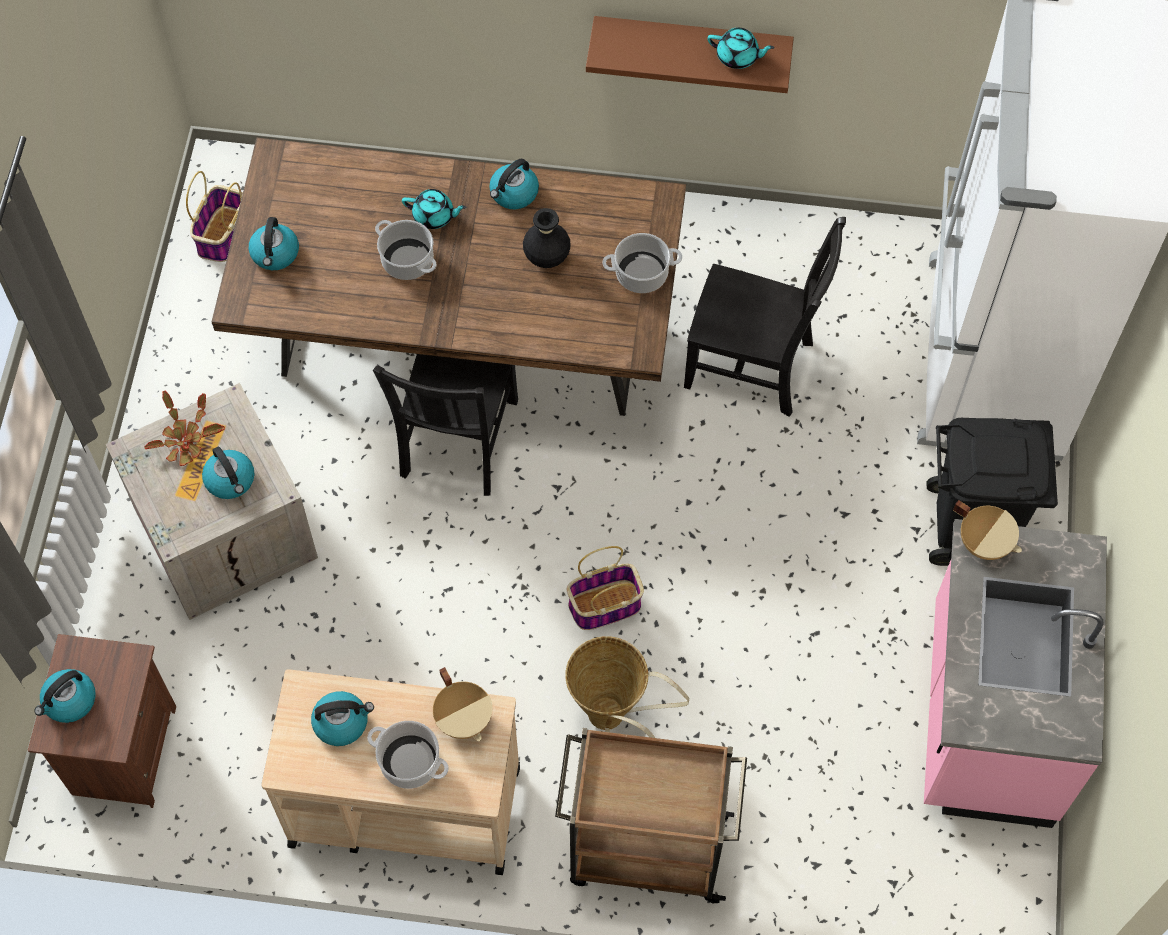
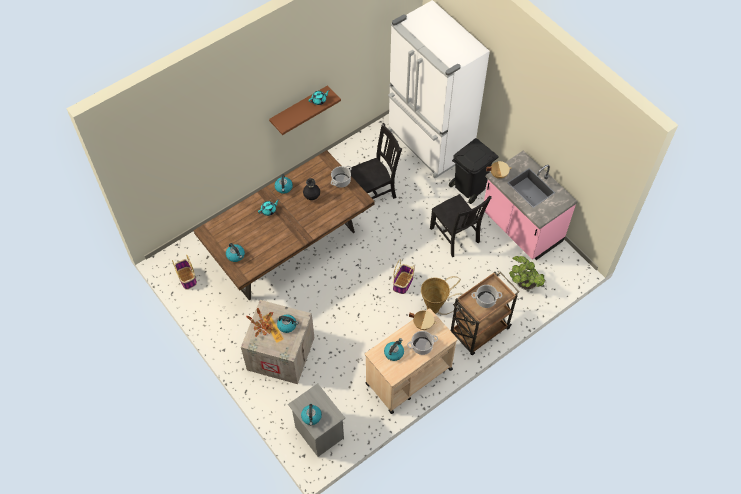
camera: 45 degrees left, 5 degrees down
brown nightstand [28,634,176,808] -> grey nightstand [288,383,345,457]
black chair [373,354,518,496] -> black chair moved to [430,194,492,257]
cooking pot [375,220,436,280] -> cooking pot moved to [471,285,502,308]
none -> potted plant [509,256,545,290]

